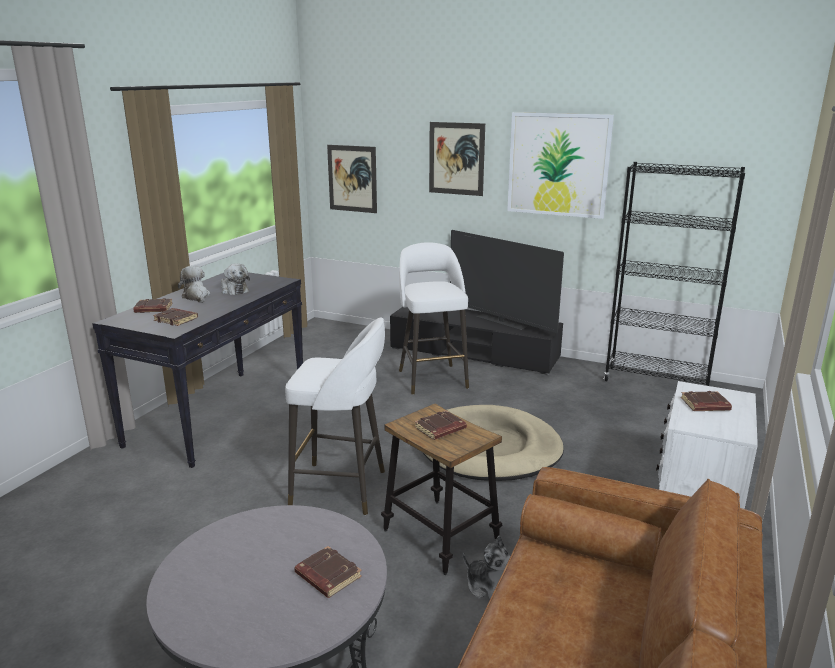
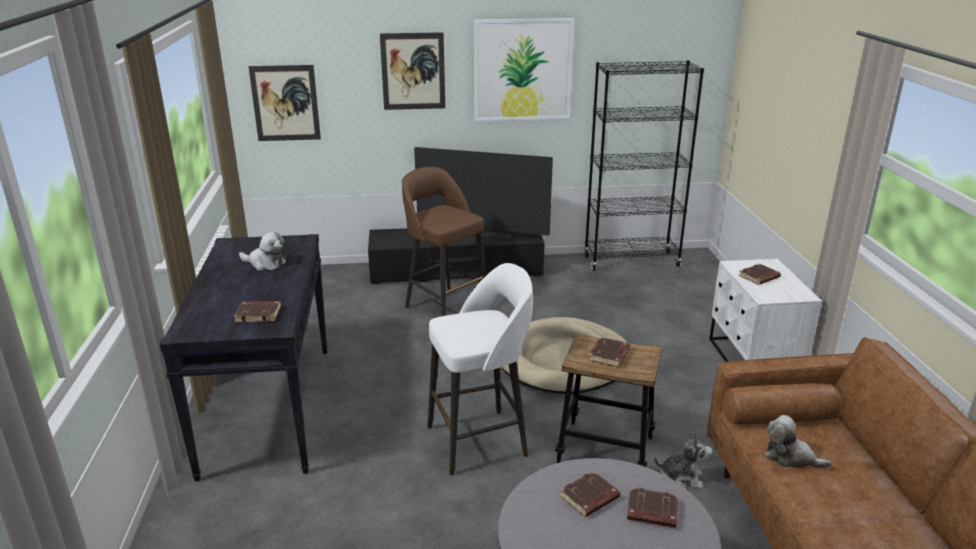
camera: 30 degrees left, 5 degrees up
brown book [133,298,173,313] -> brown book moved to [559,471,620,517]
plush toy [178,266,210,303] -> plush toy moved to [765,415,832,469]
white stool [399,242,469,395] -> brown stool [402,167,486,316]

